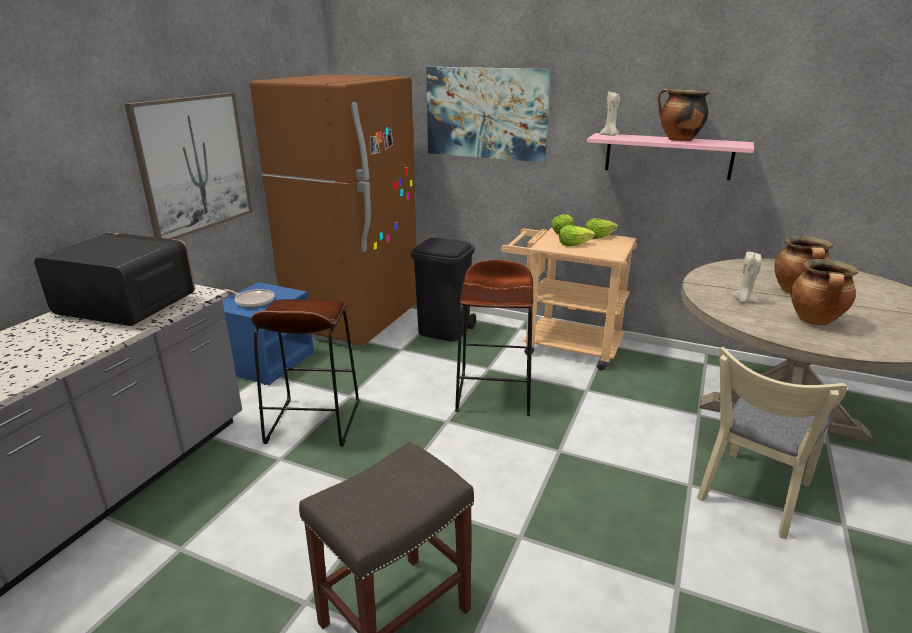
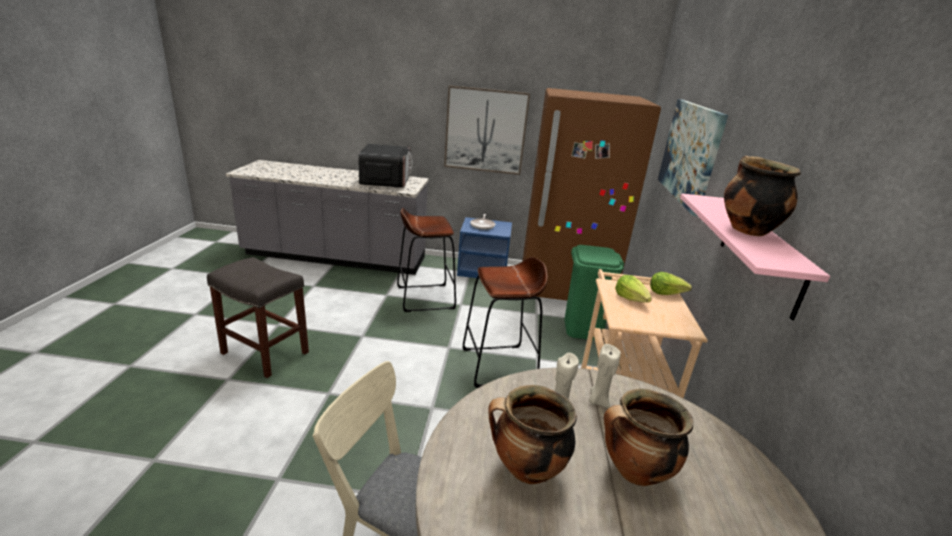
camera: 70 degrees right, 0 degrees up
black trash can [411,238,476,342] -> green trash can [564,245,624,343]
lettuce [585,218,618,239] -> none
beige candle [600,91,620,136] -> beige candle moved to [589,344,621,408]

